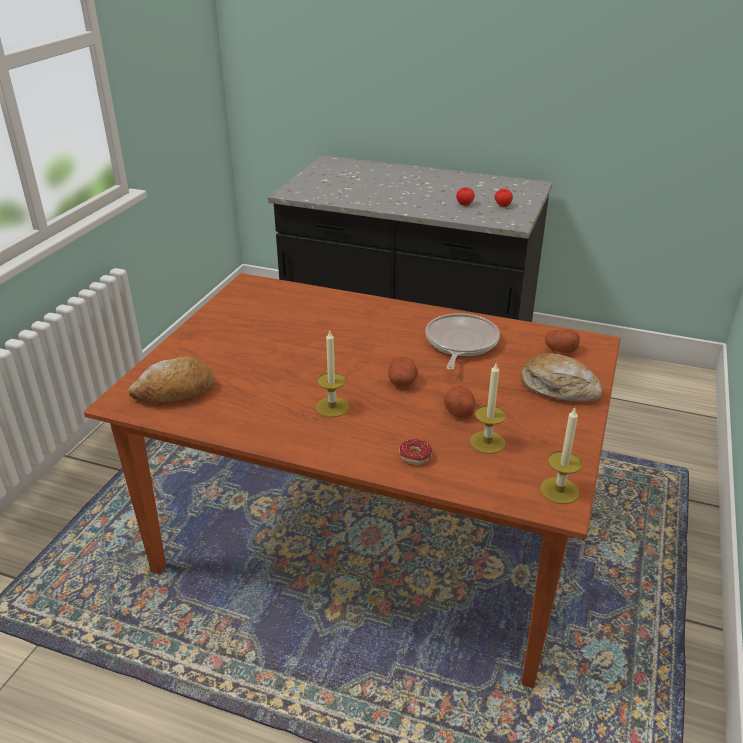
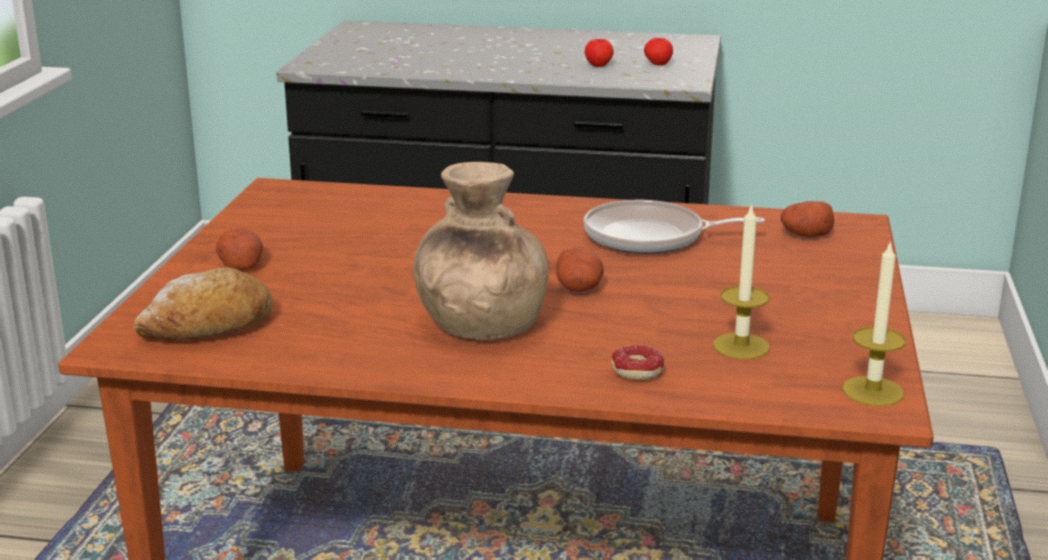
camera: 10 degrees left, 10 degrees down
candle [316,329,349,417] -> brown vase [413,162,549,339]
frying pan [425,313,500,370] -> frying pan turned 90 degrees counterclockwise [583,200,765,254]
potato [444,386,475,418] -> potato moved to [216,228,263,271]
bread [520,353,603,402] -> none

